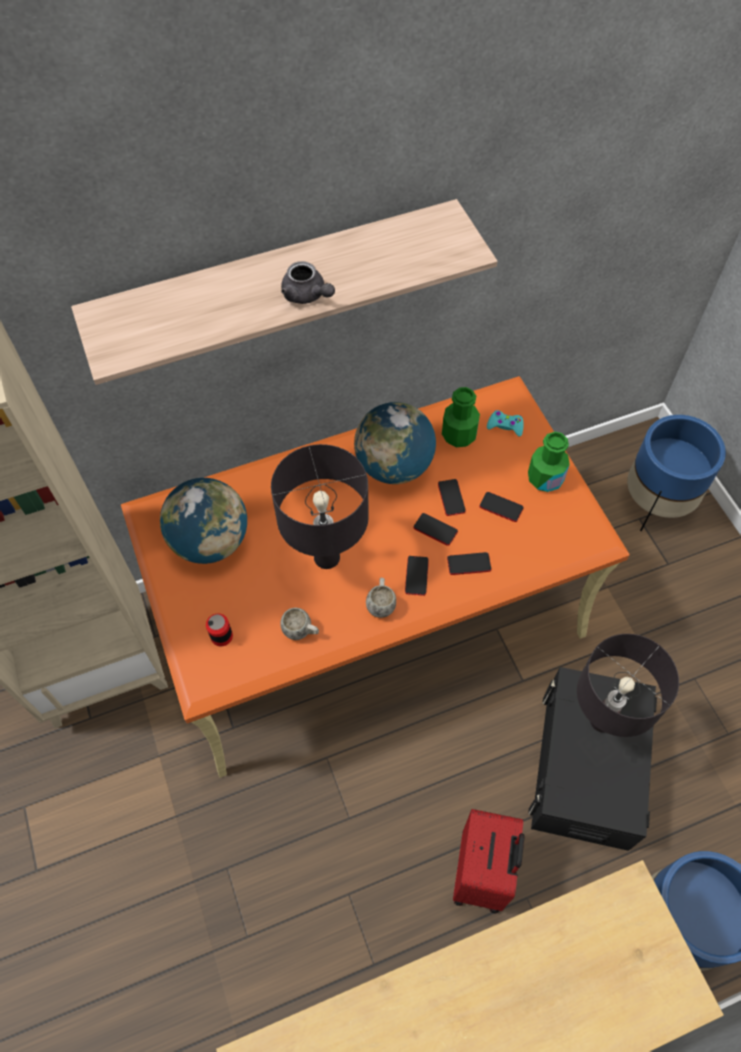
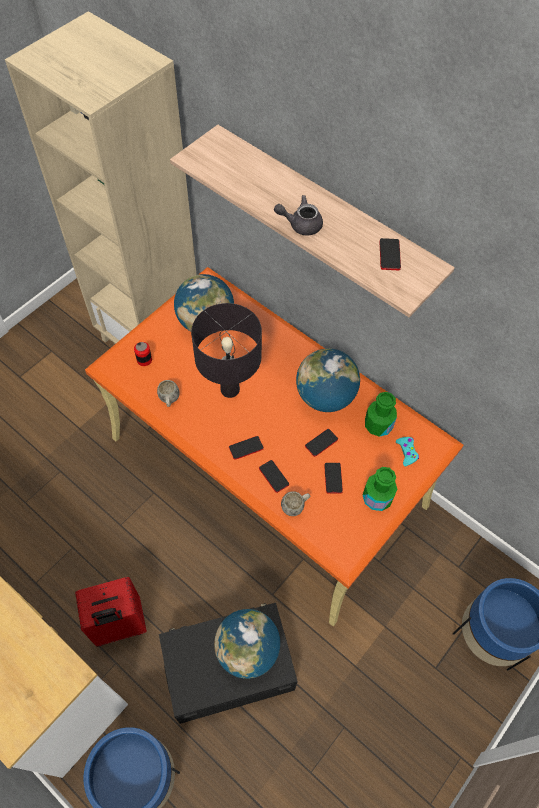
camera: 60 degrees right, 0 degrees up
grey teapot [281,261,335,304] -> grey teapot turned 75 degrees clockwise [274,195,323,235]
white mug [366,578,396,618] -> white mug moved to [281,491,311,516]
phone [413,513,458,546] -> phone moved to [380,238,401,270]
black table lamp [577,634,679,737] -> globe [214,609,280,679]

